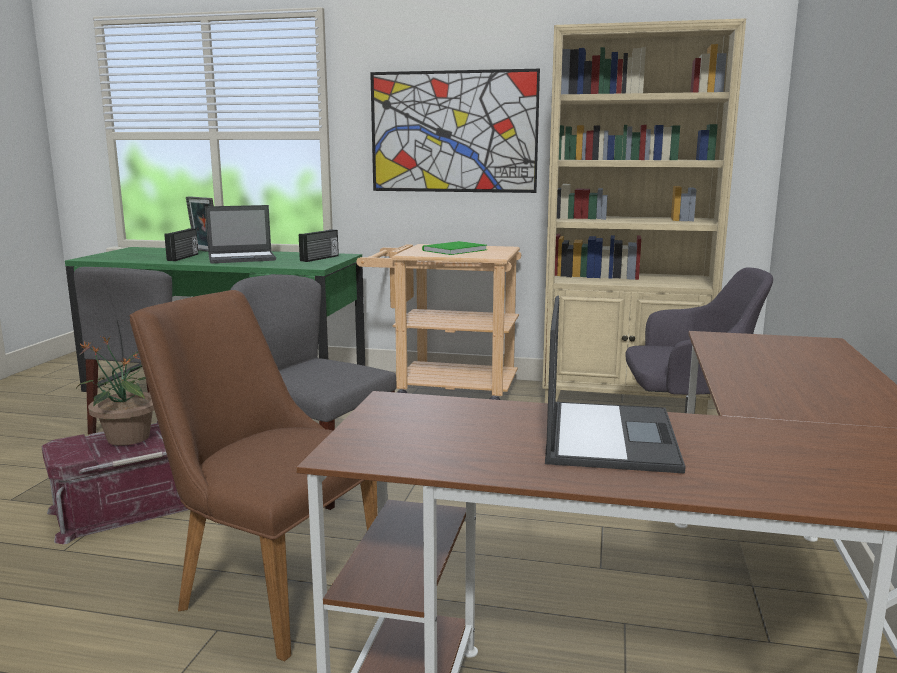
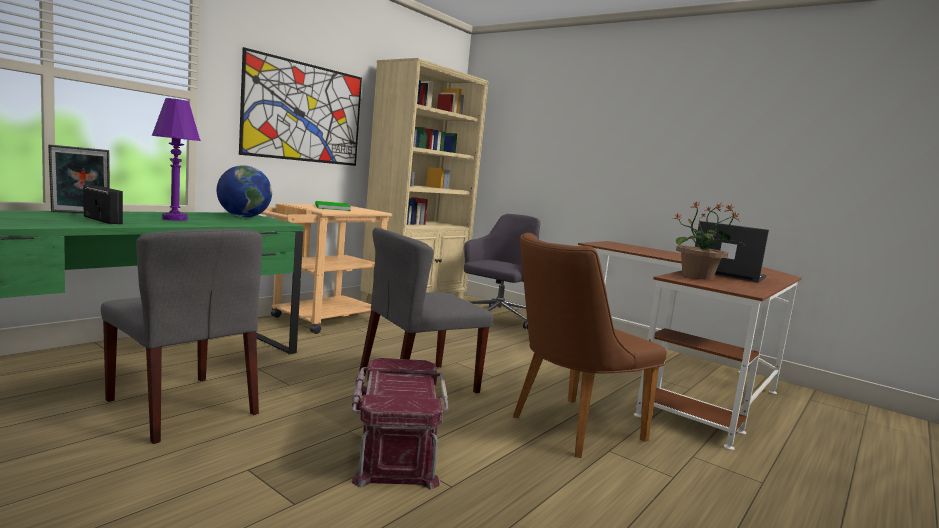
camera: 65 degrees left, 5 degrees down
potted plant [77,336,154,446] -> potted plant moved to [673,201,744,280]
laptop [205,205,276,263] -> purple table lamp [152,98,201,221]
radio [299,229,339,262] -> globe [217,165,272,217]

